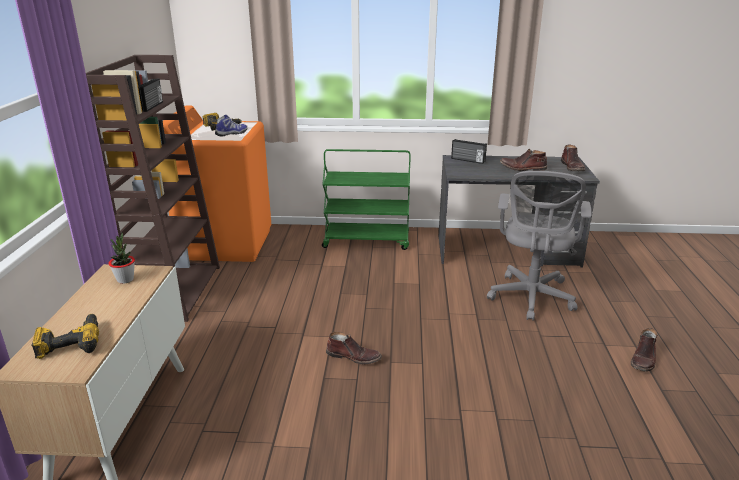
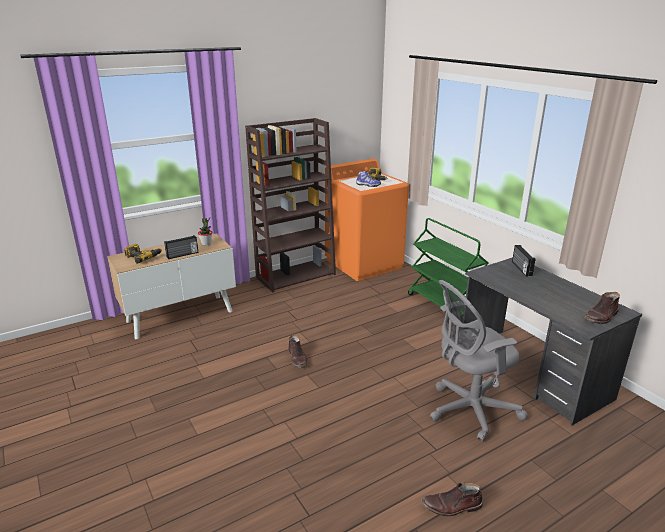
camera: 55 degrees right, 0 degrees up
radio [138,79,163,112] -> radio moved to [164,235,198,259]
brown boot [500,149,547,171] -> none

